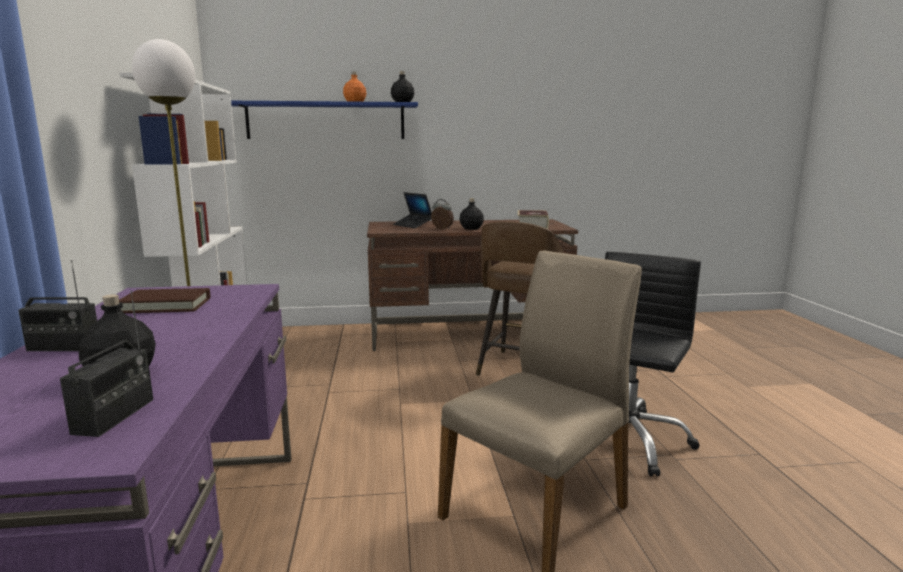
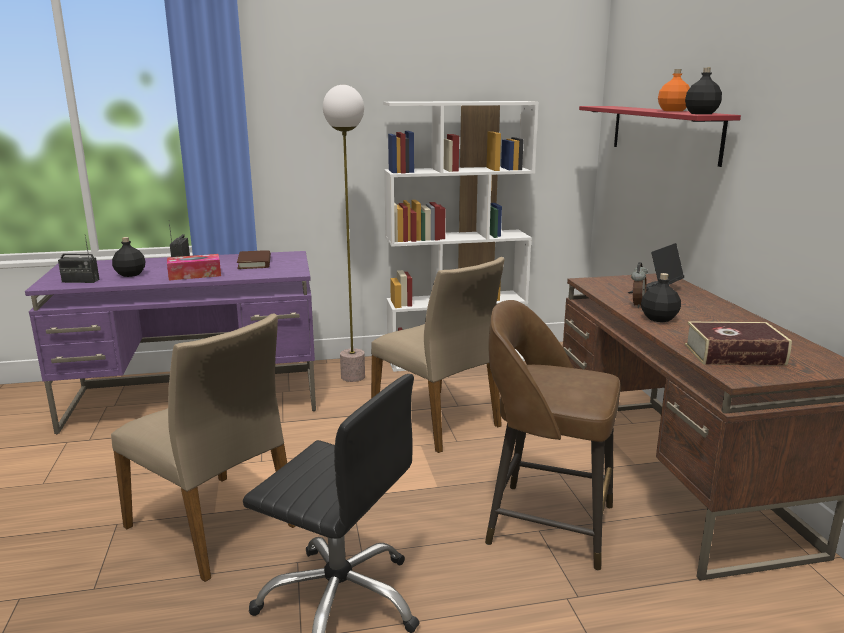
camera: 85 degrees right, 5 degrees up
blue shelf [231,101,418,139] -> red shelf [579,106,741,167]
none -> tissue box [167,254,221,281]
none -> beige chair [371,257,504,453]

